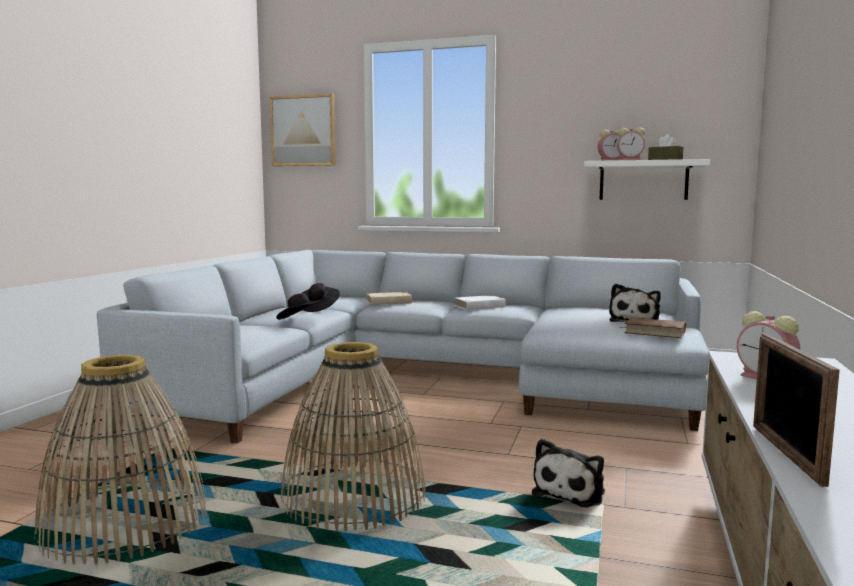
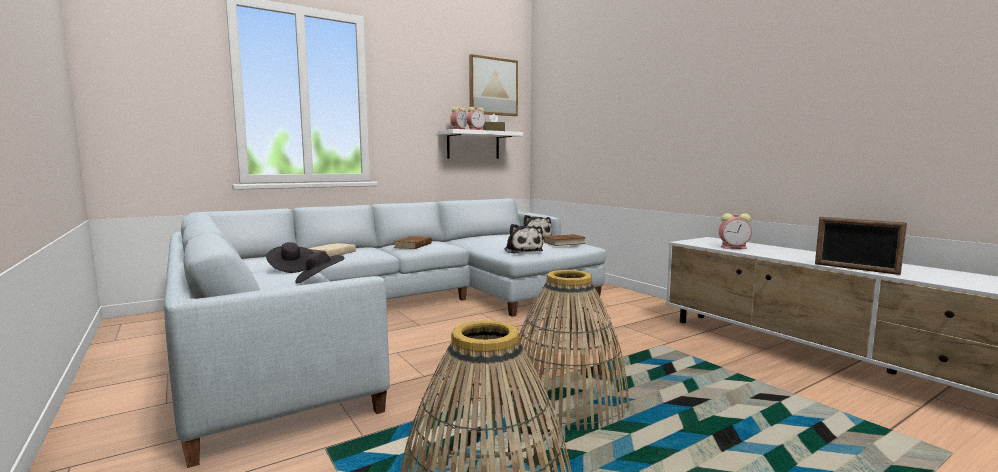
camera: 50 degrees left, 0 degrees up
picture [270,94,336,166] -> picture moved to [469,54,518,116]
white book [455,295,508,310] -> brown book [393,236,432,249]
plush toy [532,439,605,507] -> plush toy moved to [505,224,543,254]

